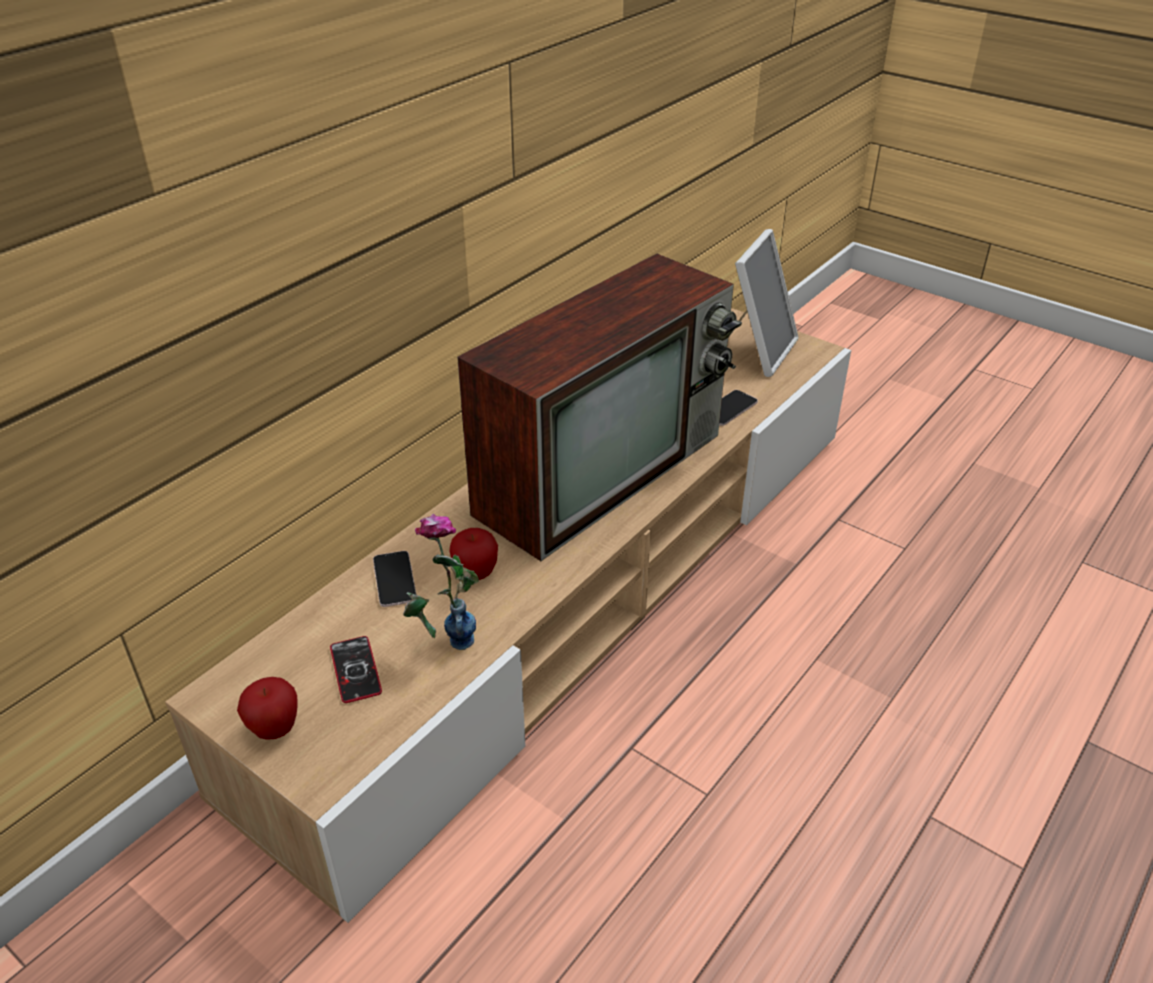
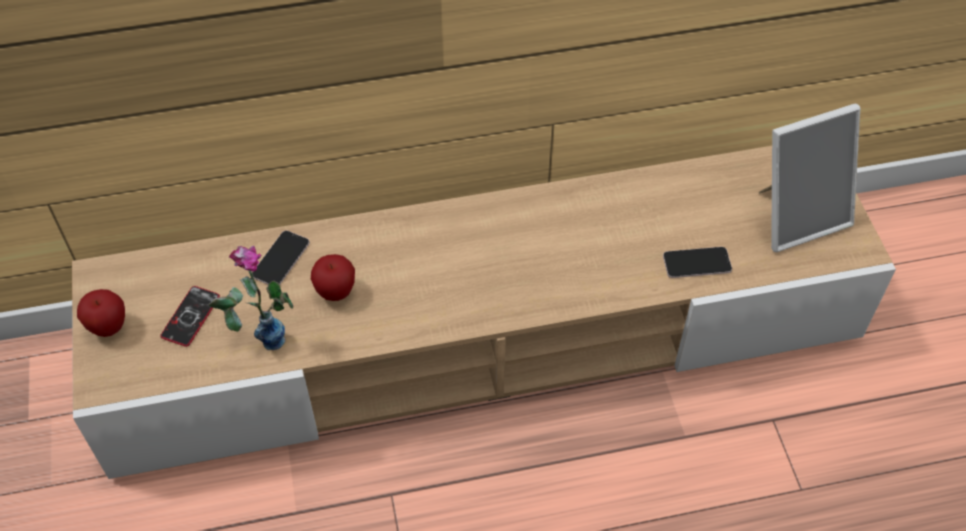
camera: 40 degrees right, 15 degrees up
television [457,254,742,561] -> none

